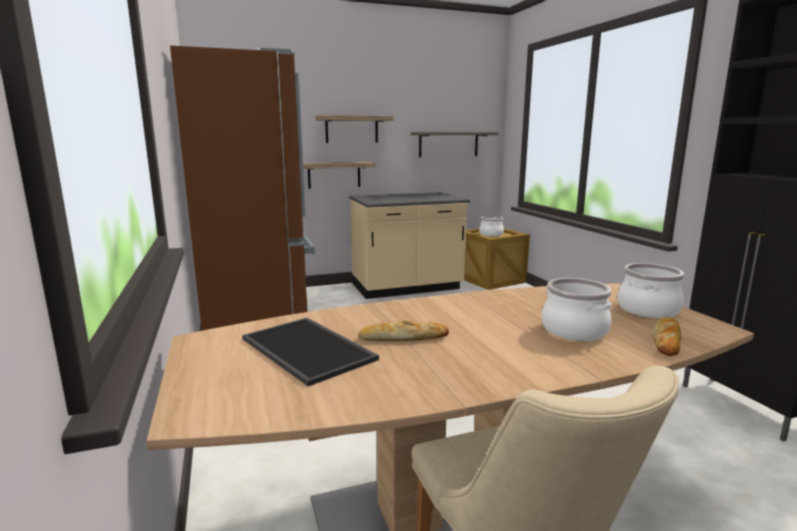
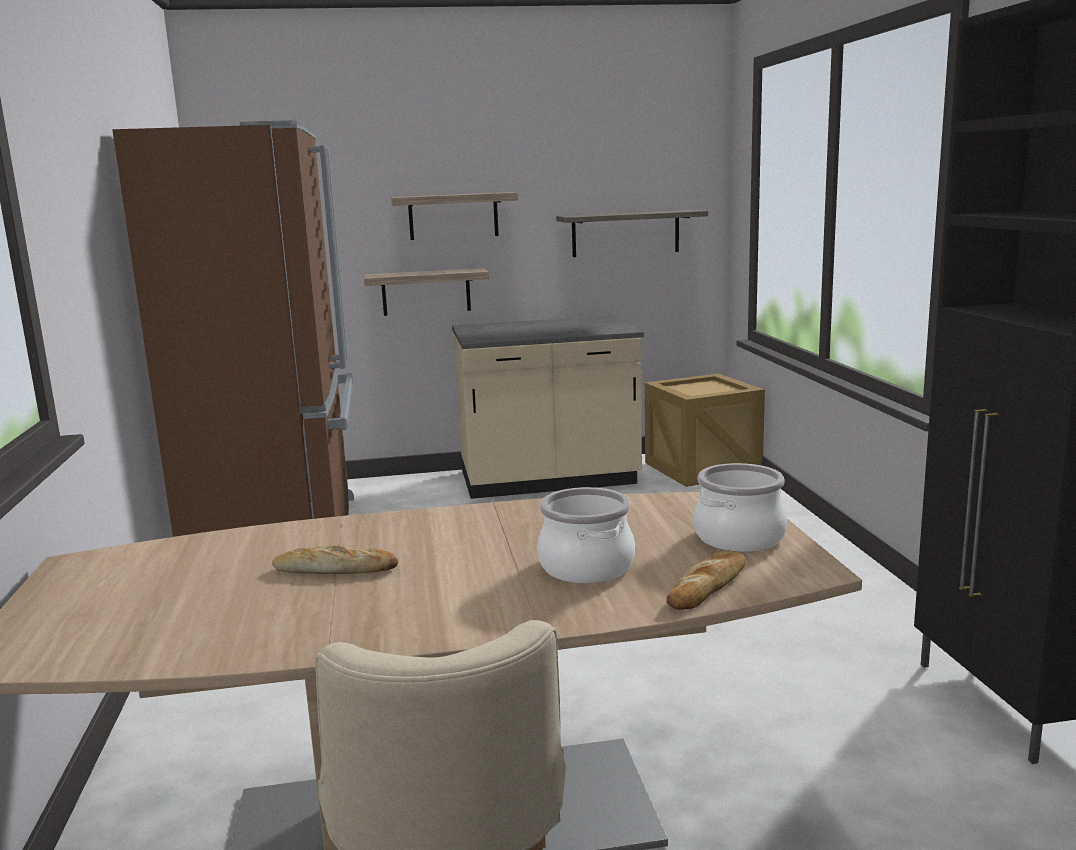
camera: 10 degrees right, 0 degrees up
tray [242,318,379,386] -> none
cooking pot [479,216,504,237] -> none

